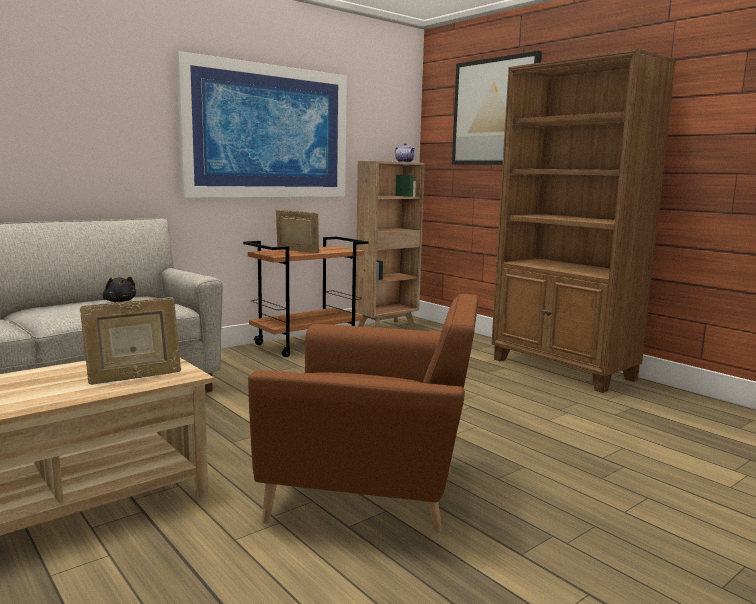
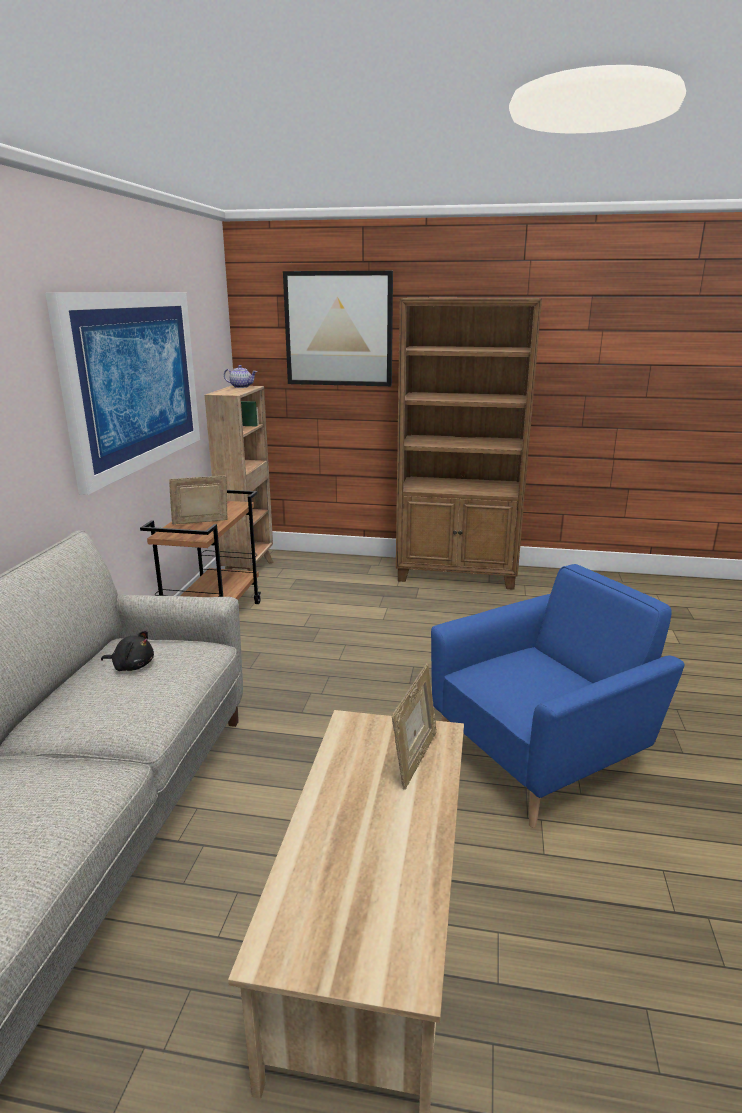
camera: 40 degrees left, 10 degrees up
brown armchair [248,294,478,532] -> blue armchair [431,564,684,828]

